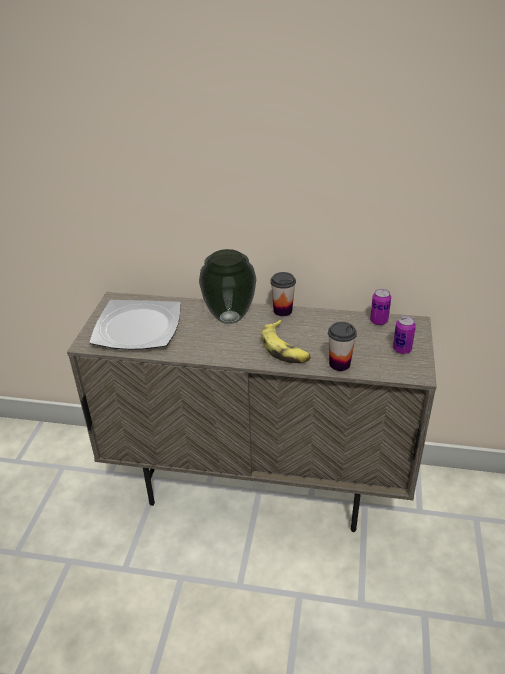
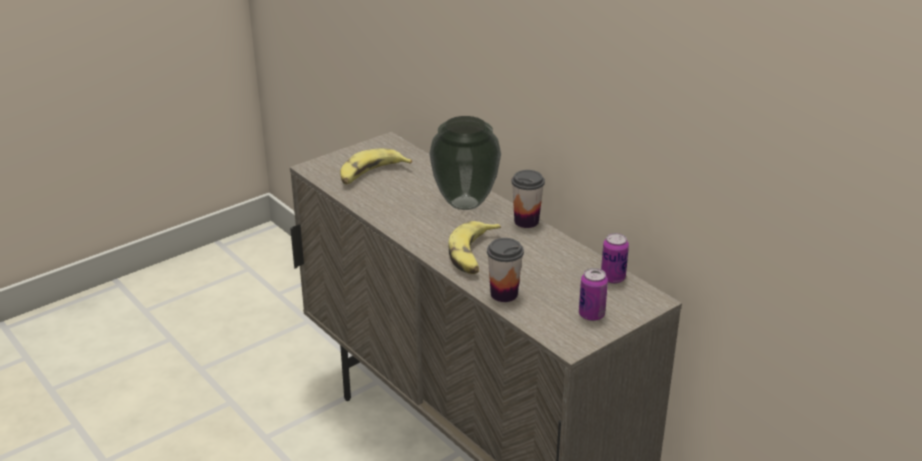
camera: 40 degrees right, 5 degrees down
plate [90,300,181,350] -> banana [340,148,412,185]

